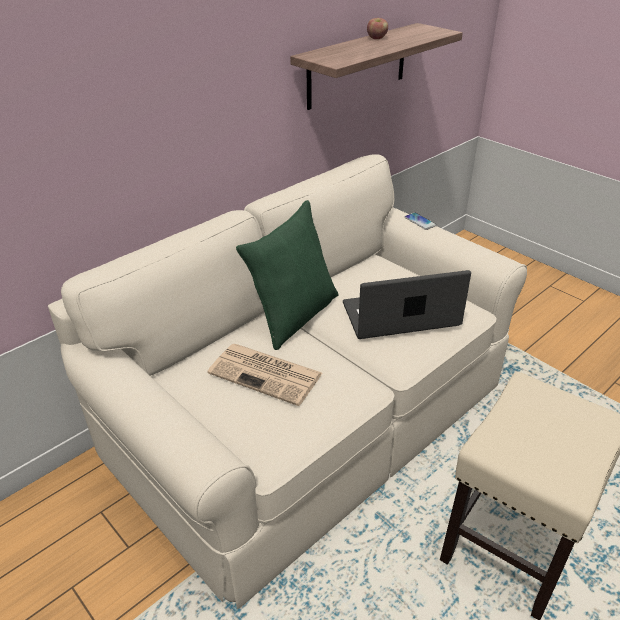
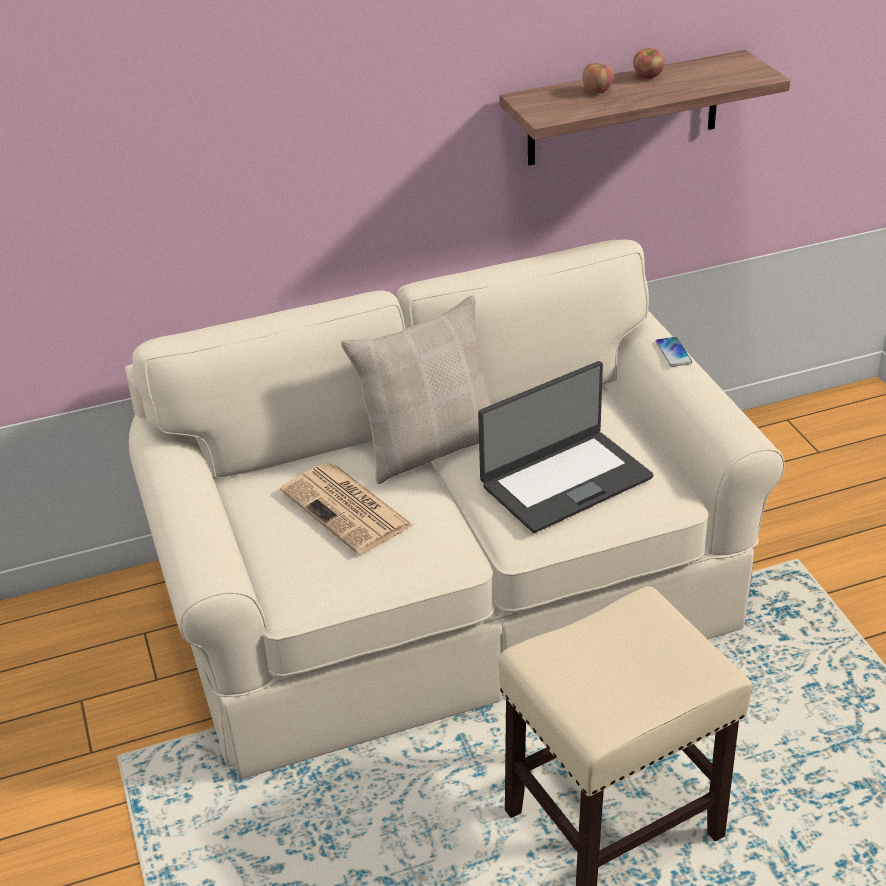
camera: 25 degrees right, 0 degrees up
green pillow [236,200,339,350] -> beige pillow [341,295,491,484]
laptop [343,270,471,339] -> laptop turned 135 degrees clockwise [478,361,653,533]
none -> apple [582,63,614,93]

